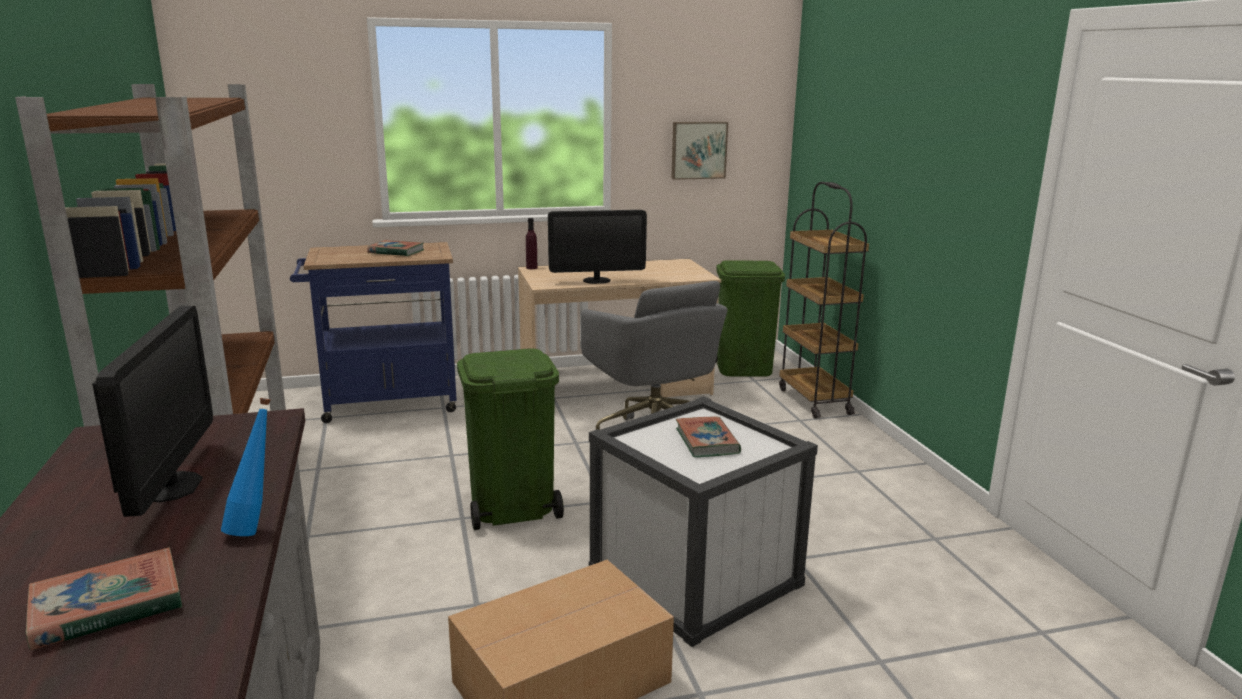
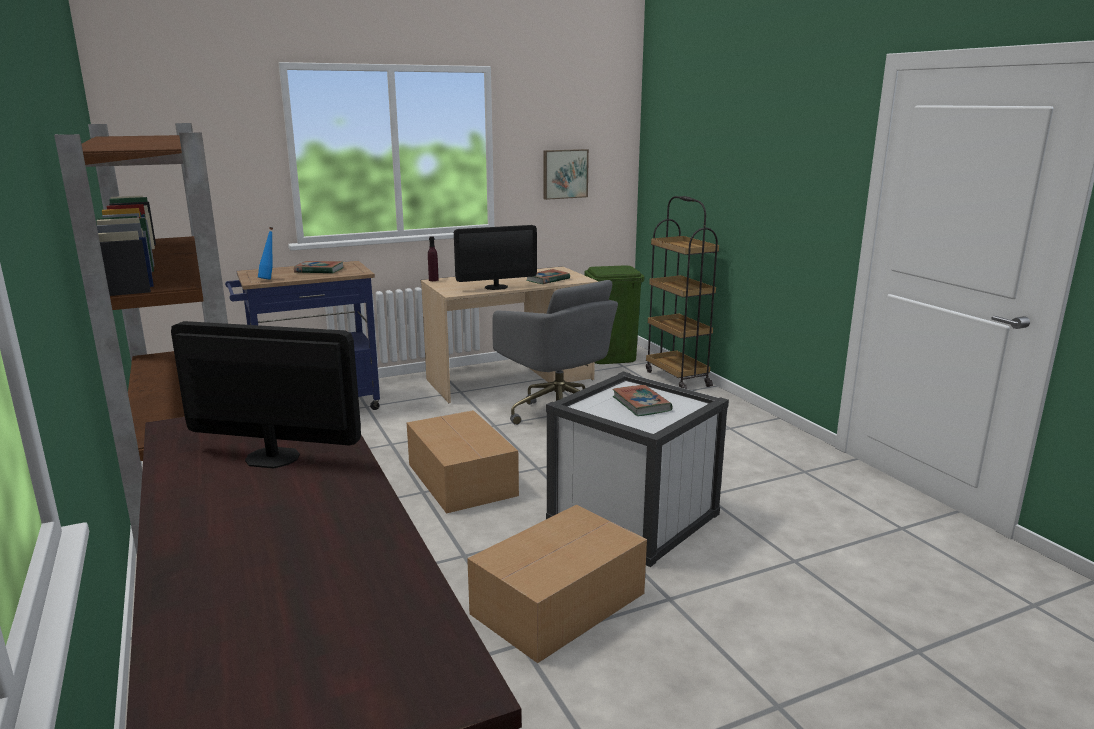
camera: 10 degrees left, 0 degrees up
book [26,547,182,651] -> book moved to [526,269,570,284]
monitor [92,306,213,517] -> monitor turned 60 degrees counterclockwise [171,321,361,469]
blue bottle [221,398,270,536] -> blue bottle moved to [258,227,273,279]
green trash can [457,348,564,530] -> cardboard box [407,410,519,514]

